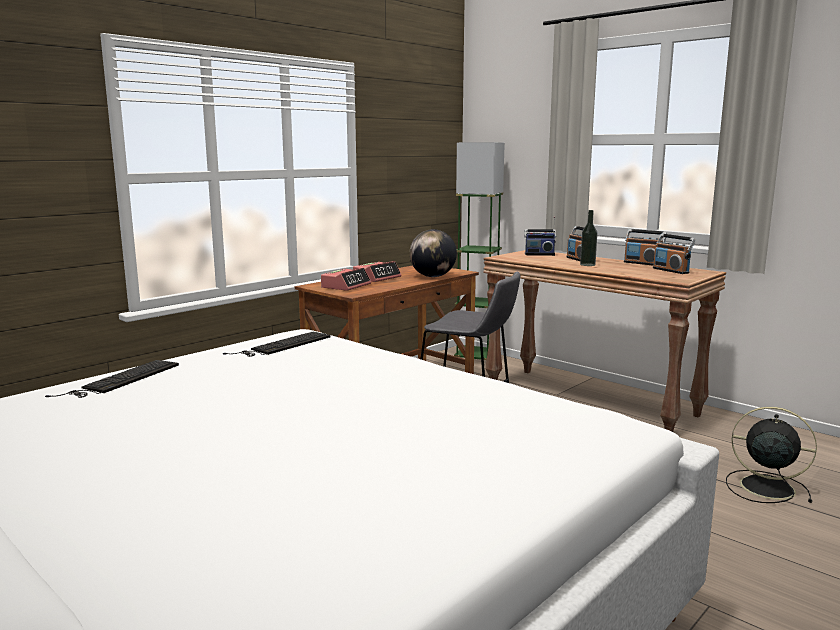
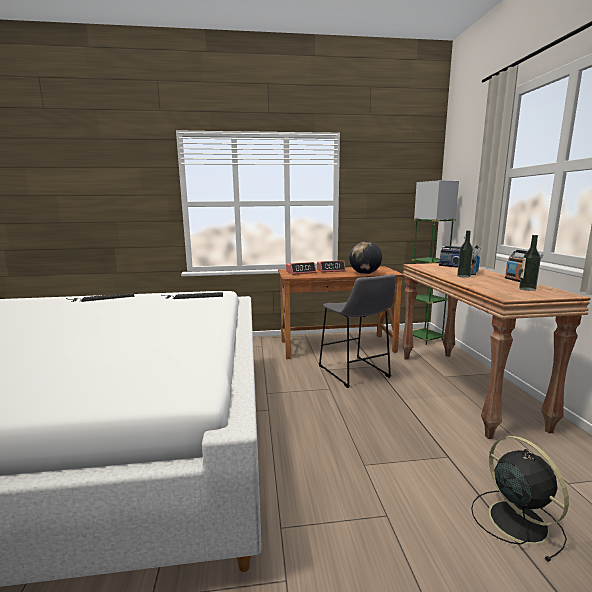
camera: 40 degrees right, 0 degrees up
radio [653,234,696,274] -> bottle [519,235,541,291]

